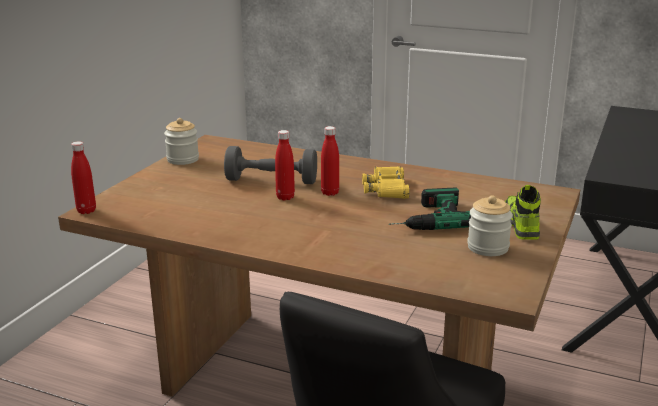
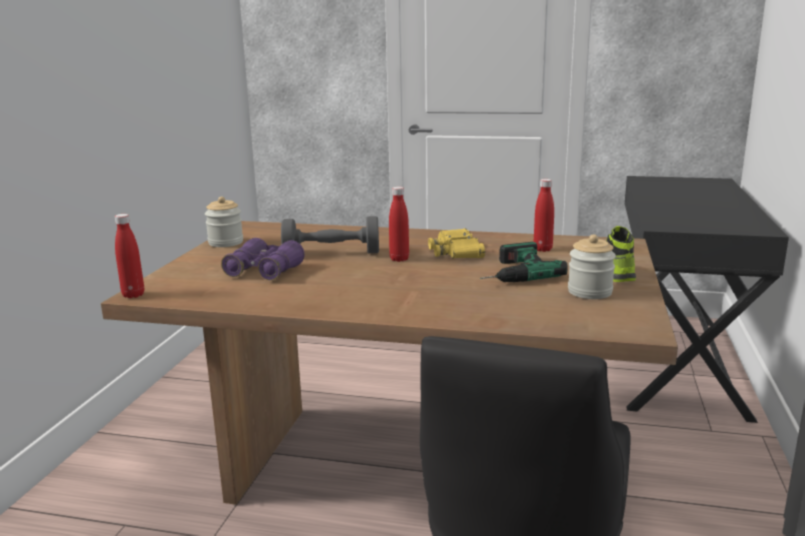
camera: 10 degrees left, 5 degrees down
red bottle [275,130,295,200] -> red bottle moved to [534,179,554,252]
none -> purple binoculars [221,238,305,280]

